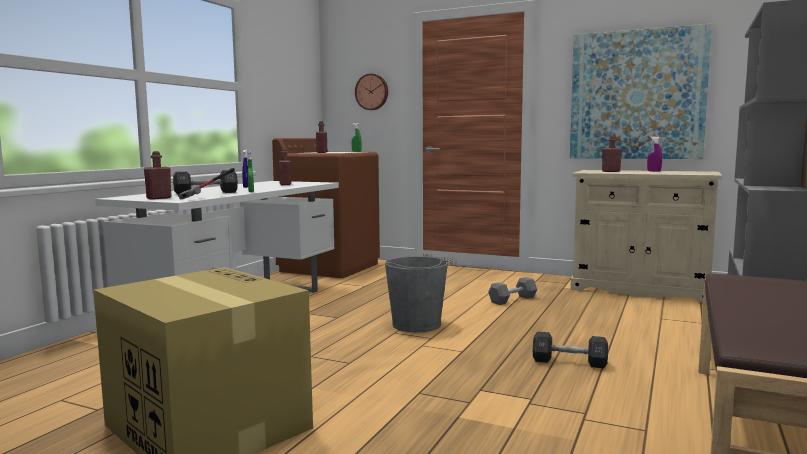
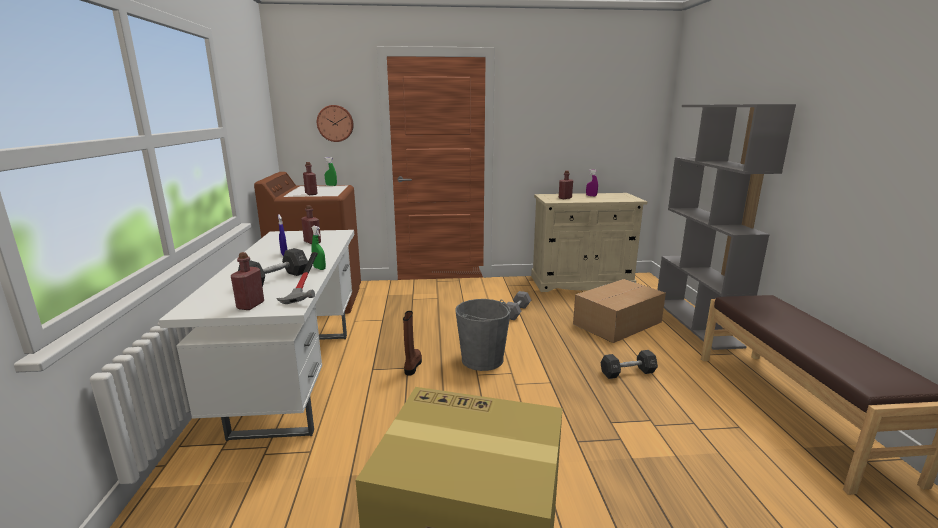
camera: 30 degrees left, 10 degrees up
picture [570,23,712,159] -> none
none -> brown boot [403,311,422,375]
none -> cardboard box [573,279,666,343]

